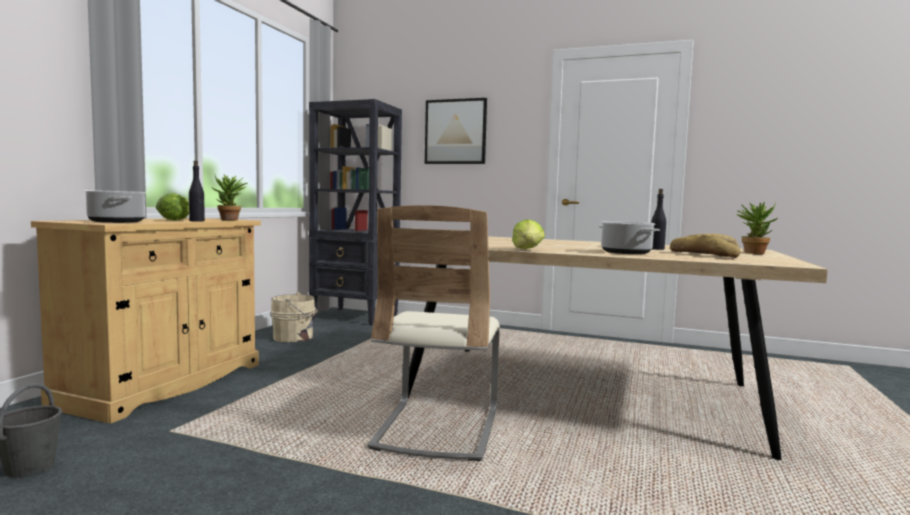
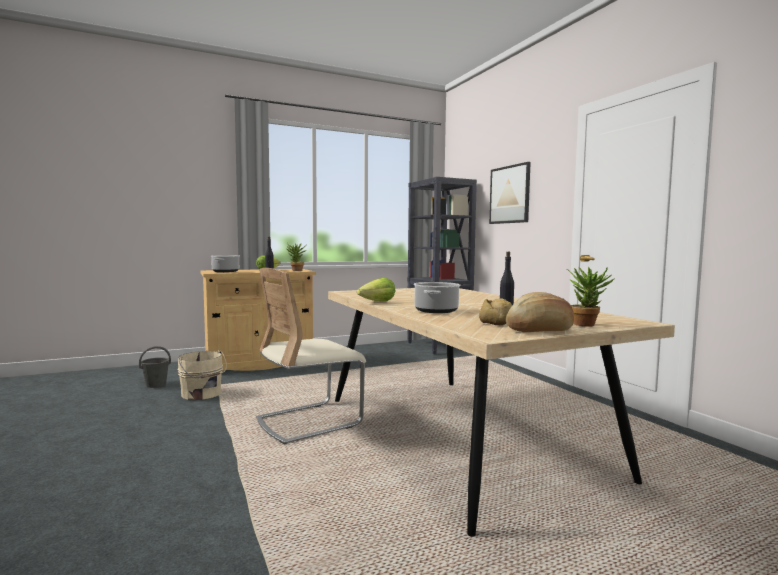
camera: 45 degrees right, 0 degrees up
beige bucket [270,292,317,342] -> beige bucket moved to [178,350,227,400]
none -> bread [506,292,574,332]

